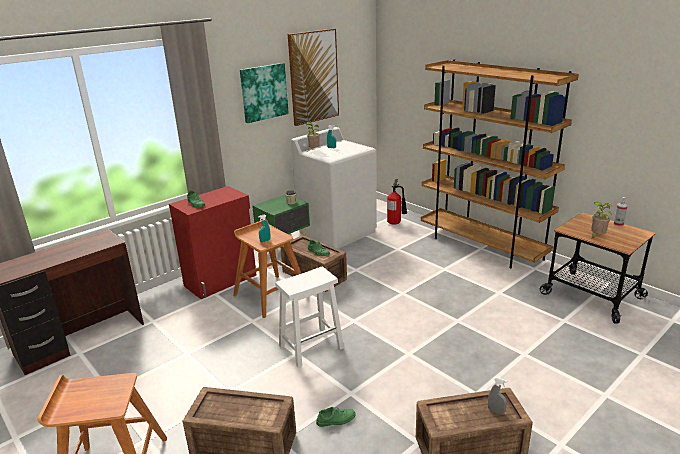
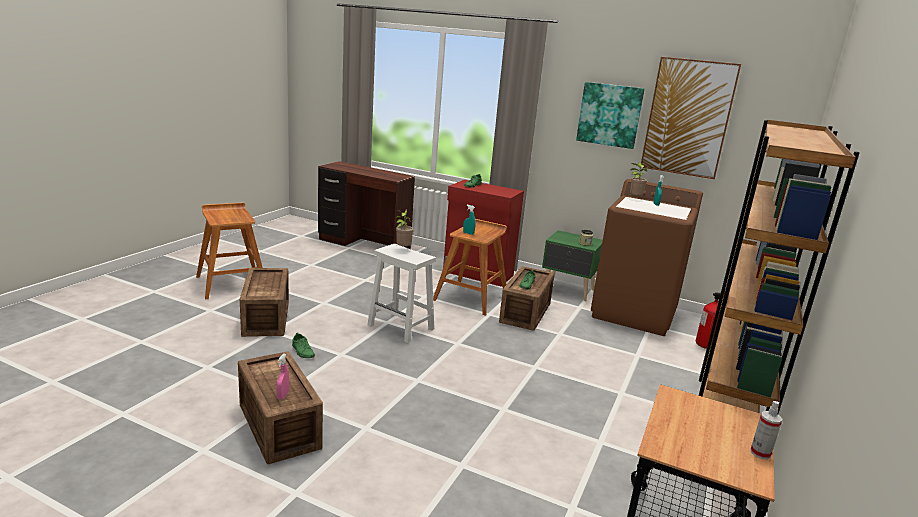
camera: 65 degrees right, 5 degrees down
white washing machine [291,127,377,249] -> brown washing machine [591,179,703,336]
grey spray bottle [488,377,507,414] -> pink spray bottle [276,354,289,400]
potted plant [591,202,612,238] -> potted plant moved to [395,210,414,247]

